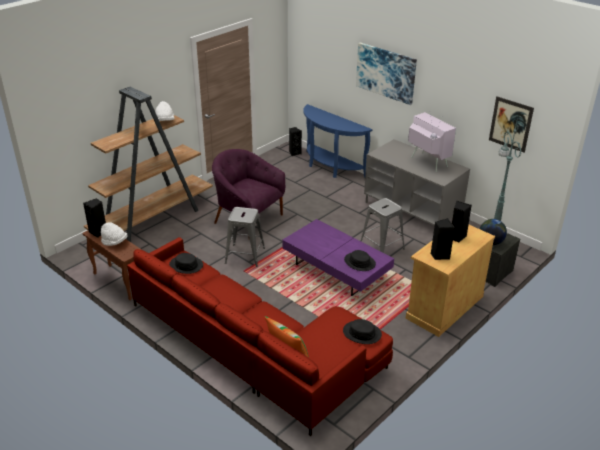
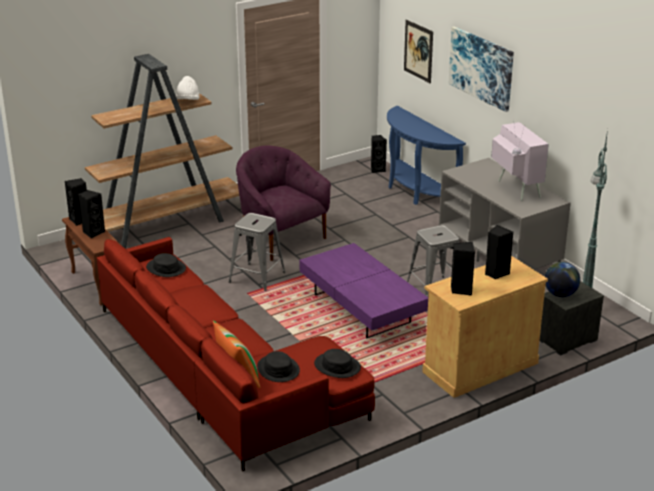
camera: 15 degrees right, 5 degrees down
white hat [101,222,127,246] -> black speaker [79,190,105,239]
black hat [344,250,376,271] -> black hat moved to [257,351,300,382]
picture [489,96,534,153] -> picture moved to [404,20,433,83]

